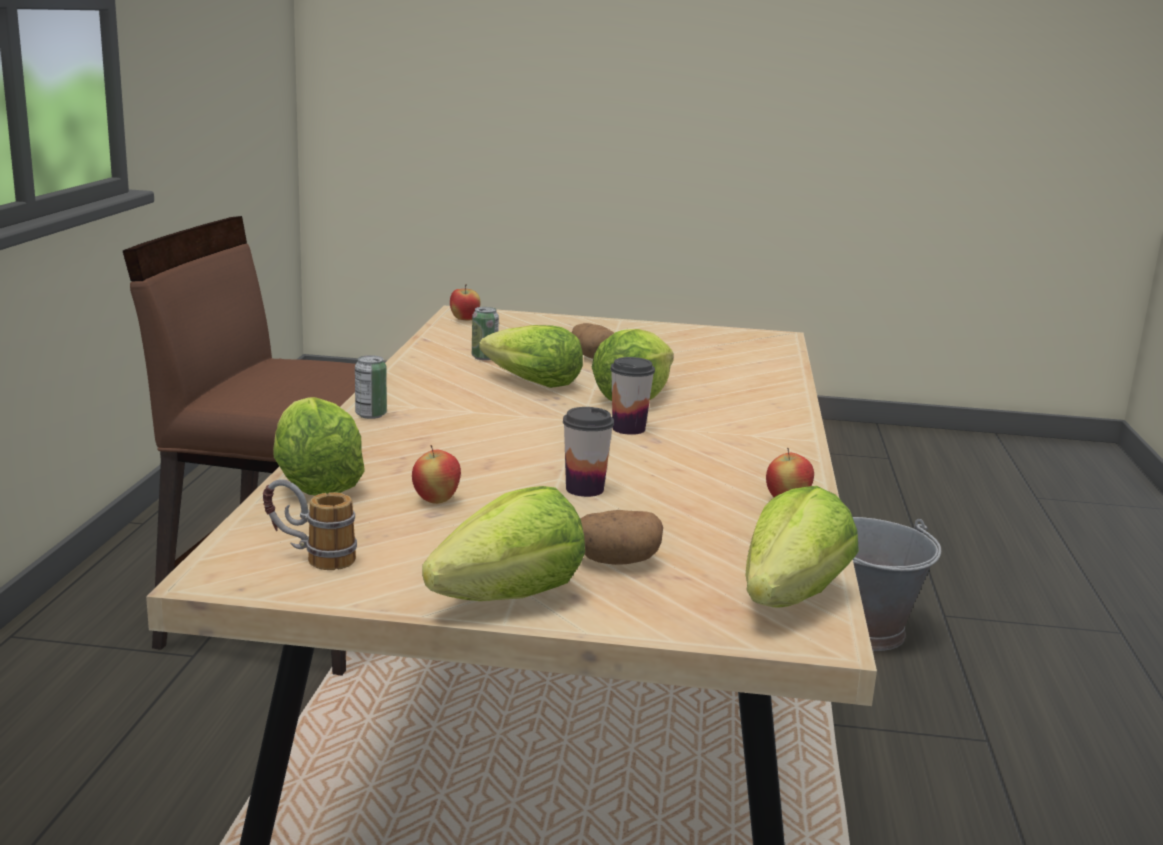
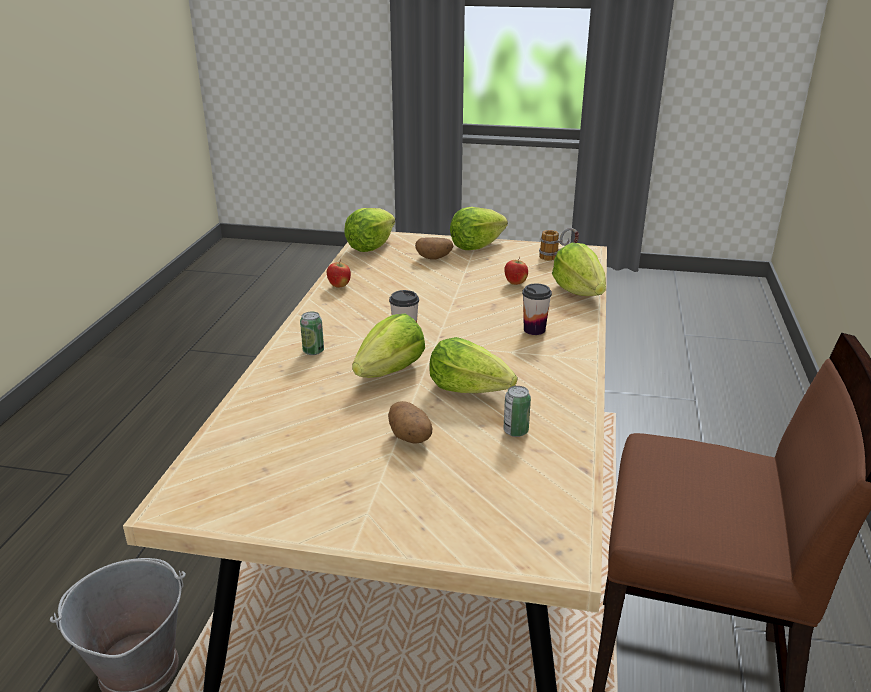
camera: 175 degrees left, 10 degrees up
can [355,355,387,419] -> can moved to [300,311,324,355]
apple [450,284,480,321] -> none
cup [563,407,614,497] -> cup moved to [522,283,552,335]

